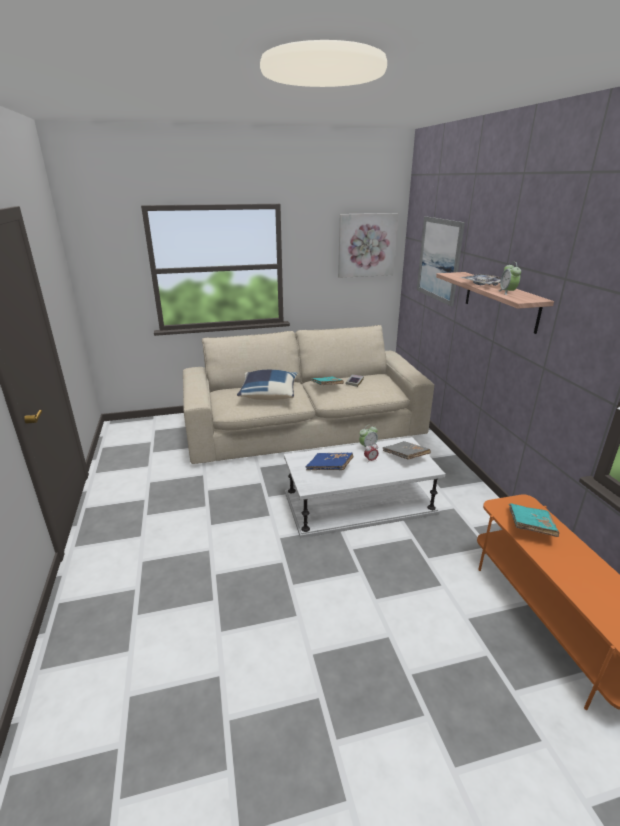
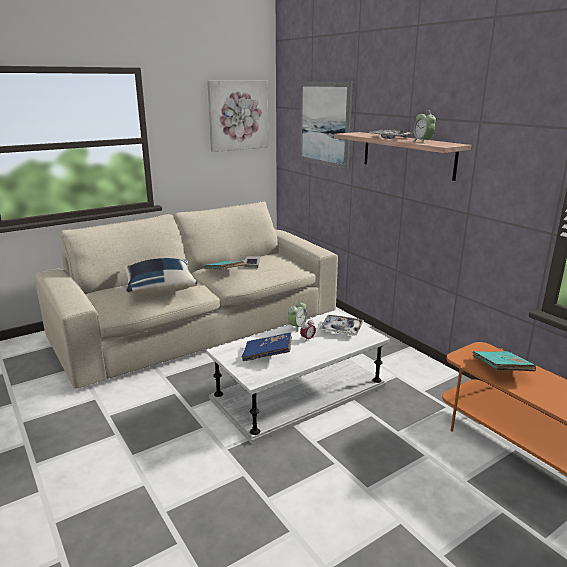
camera: 20 degrees left, 5 degrees down
grey book [382,441,431,460] -> tray [319,315,364,335]

